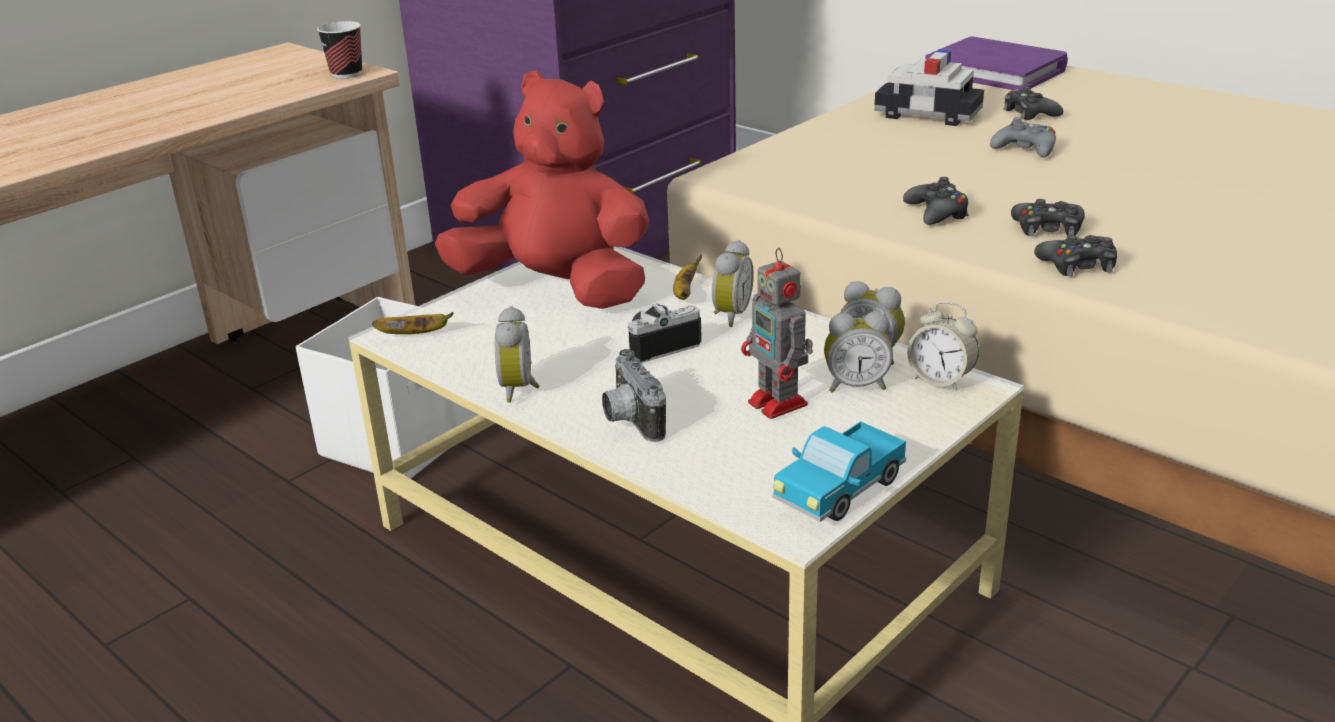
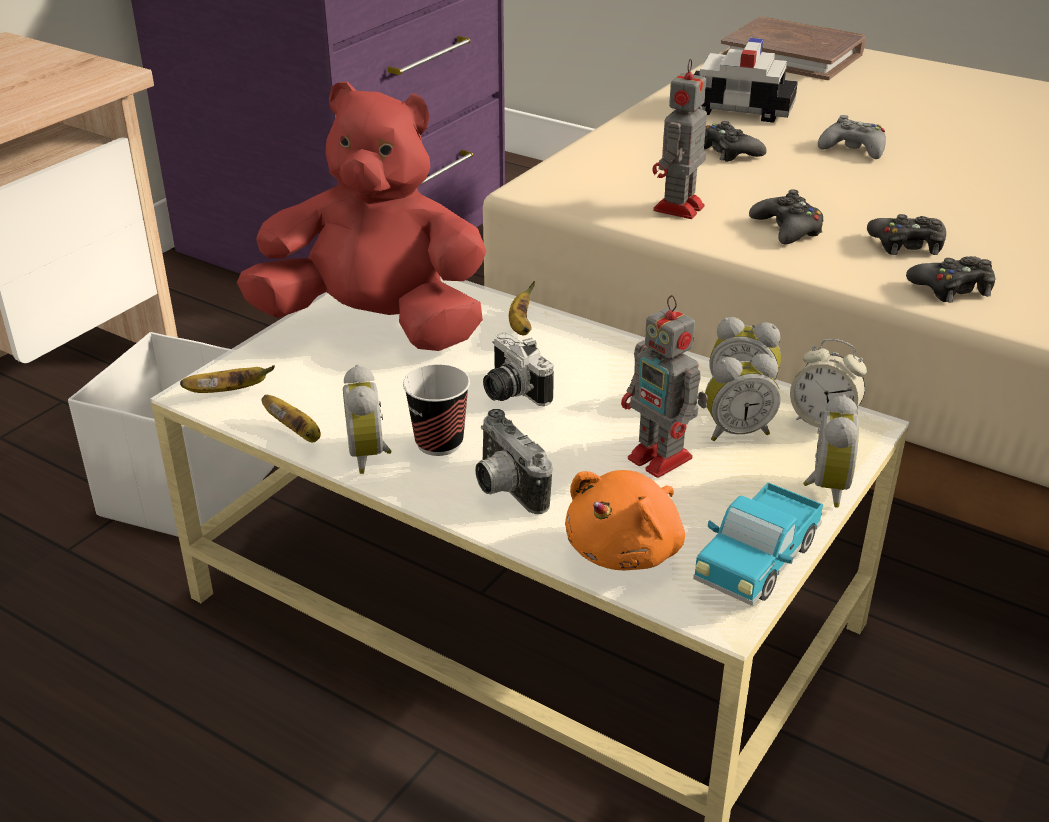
camera: 10 degrees left, 5 degrees up
cup [317,21,362,79] -> cup moved to [403,364,470,456]
camera [627,303,702,363] -> camera turned 90 degrees counterclockwise [483,333,554,406]
alarm clock [712,240,754,327] -> alarm clock moved to [803,394,859,507]
purple book [925,36,1068,91] -> brown book [721,16,865,80]
black game controller [1003,87,1063,120] -> black game controller moved to [704,121,767,162]
none -> banana [261,395,321,442]
none -> orange plush toy [565,470,685,570]
none -> toy robot [652,58,707,219]

